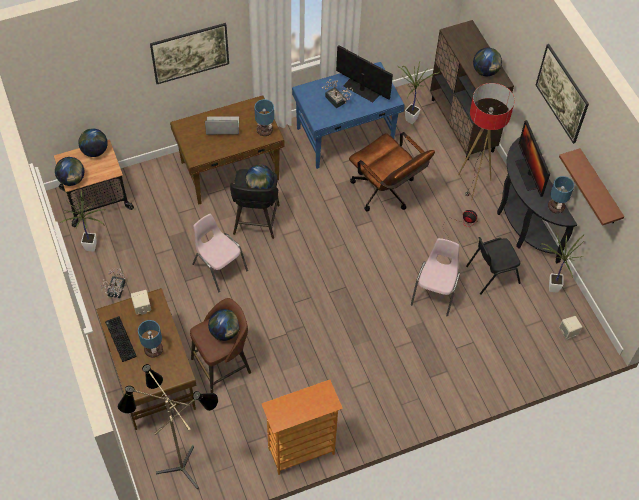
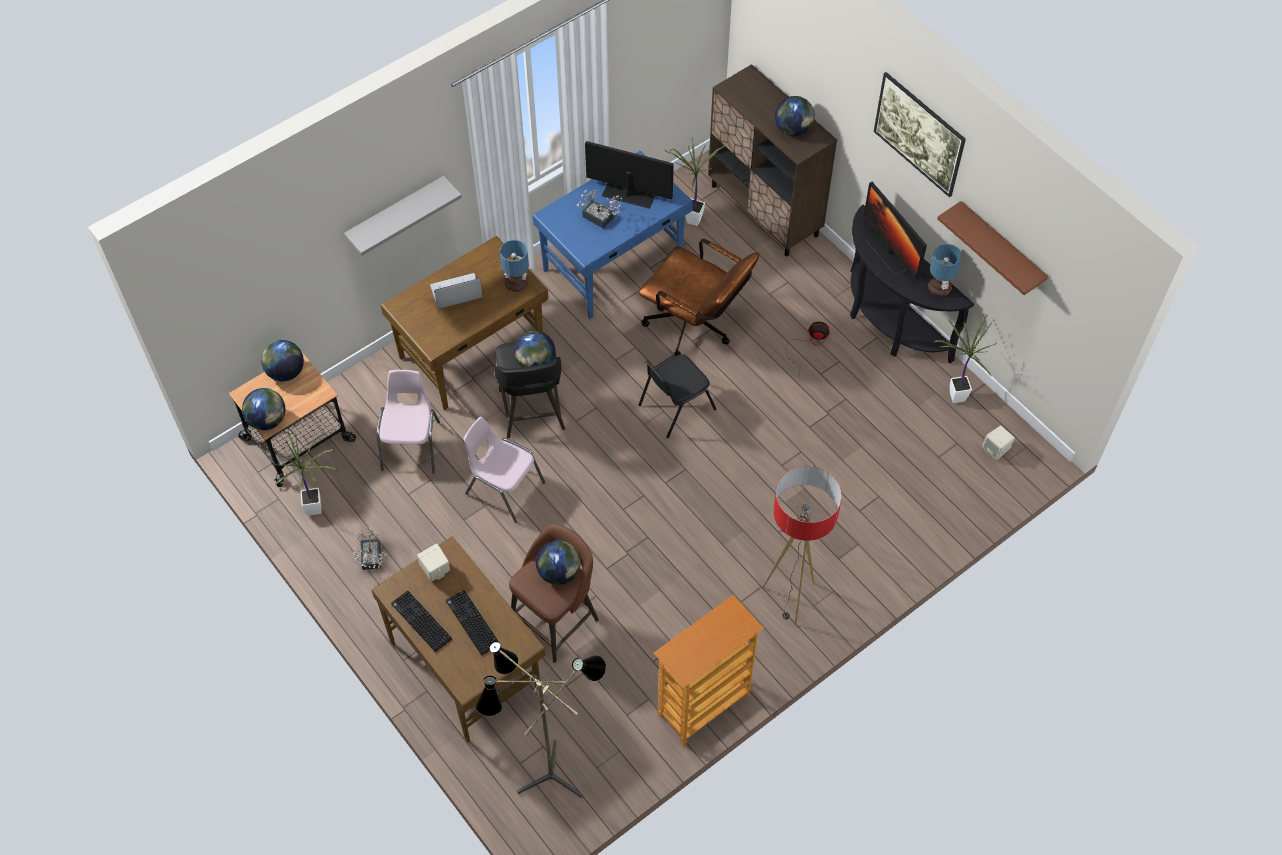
camera: 15 degrees left, 0 degrees up
table lamp [138,320,163,358] -> keyboard [446,590,499,655]
picture [150,23,229,84] -> grey shelf [344,176,462,256]
pink chair [411,238,460,316] -> pink chair moved to [376,370,440,473]
floor lamp [458,83,515,201] -> floor lamp moved to [762,466,842,625]
black chair [466,237,521,295] -> black chair moved to [638,354,717,438]

